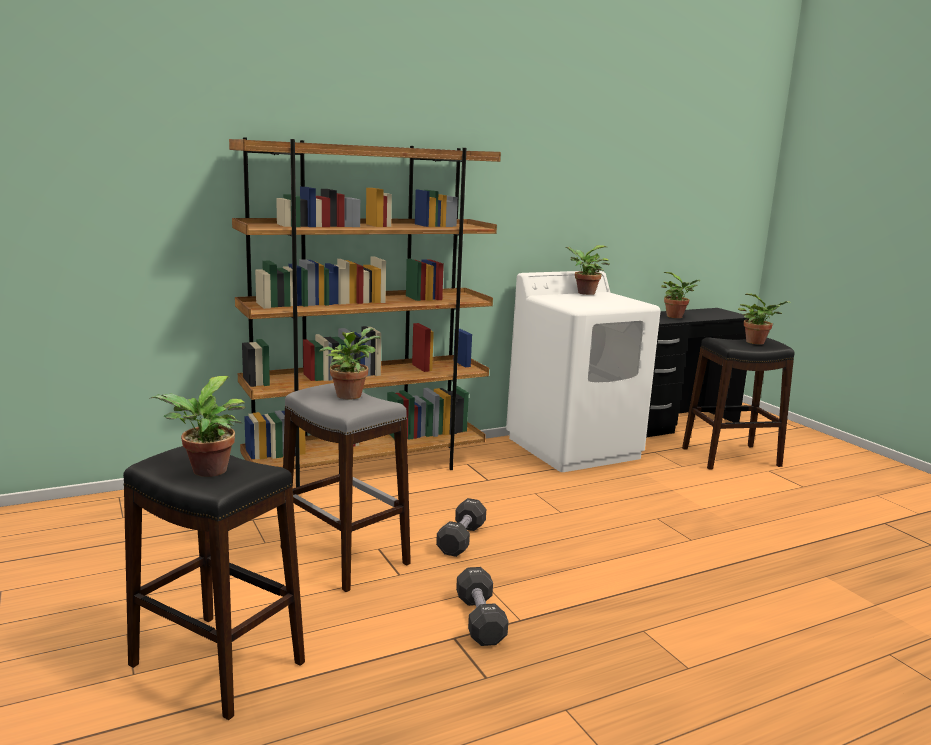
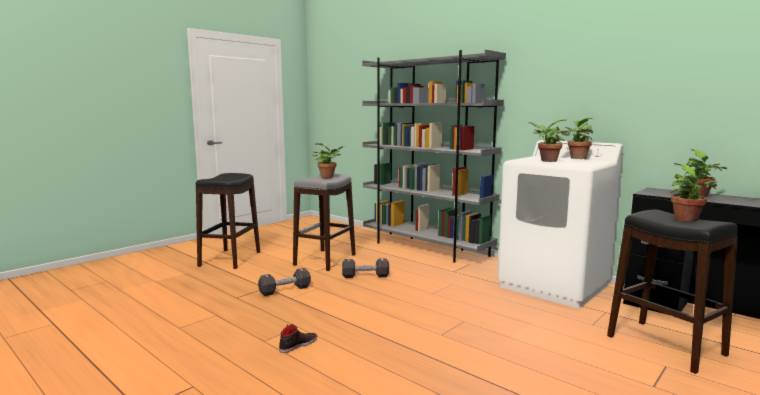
camera: 70 degrees right, 5 degrees down
potted plant [149,376,245,477] -> potted plant moved to [529,119,570,162]
brown bookcase [229,137,501,495] -> grey bookcase [362,50,506,263]
none -> black shoe [279,324,317,353]

